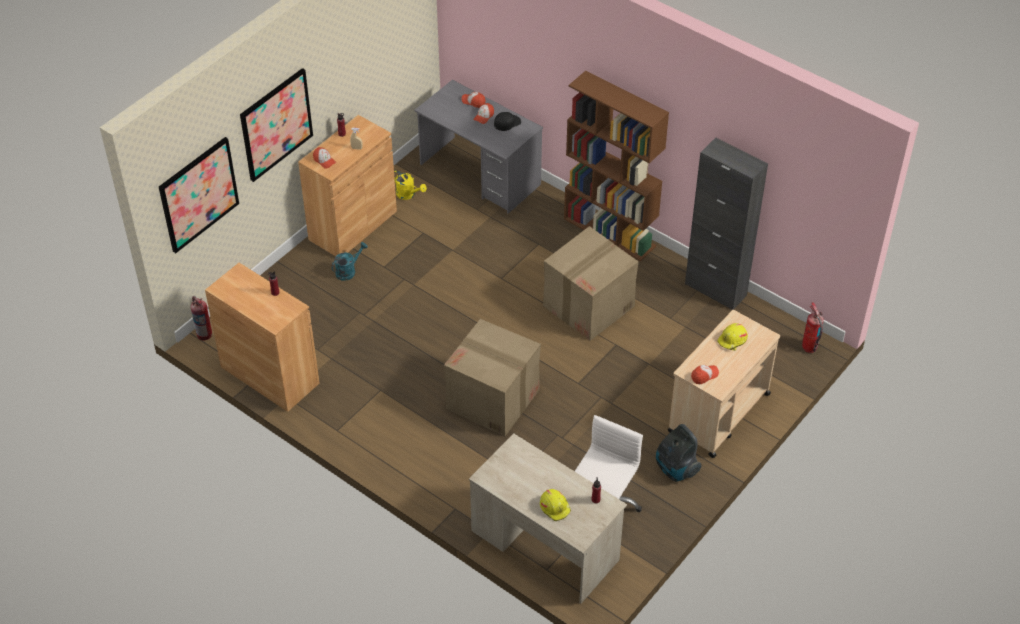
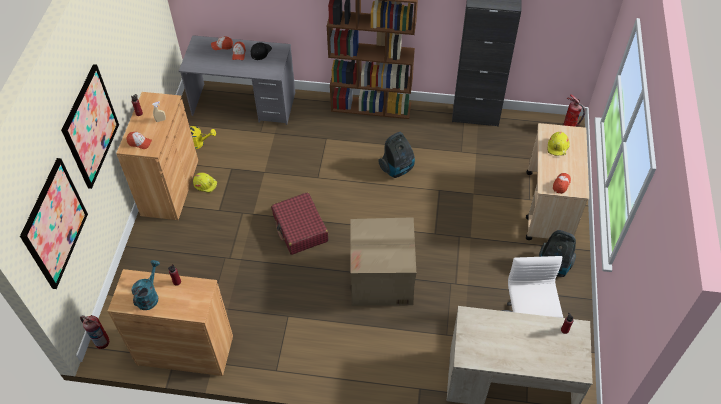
camera: 30 degrees left, 5 degrees up
turquoise watering can [331,242,368,281] -> turquoise watering can moved to [132,260,160,310]
yellow hard hat [540,489,571,521] -> yellow hard hat moved to [193,173,217,193]
cardboard box [543,226,639,341] -> vacuum cleaner [378,132,415,178]
none -> red suitcase [271,192,328,255]

